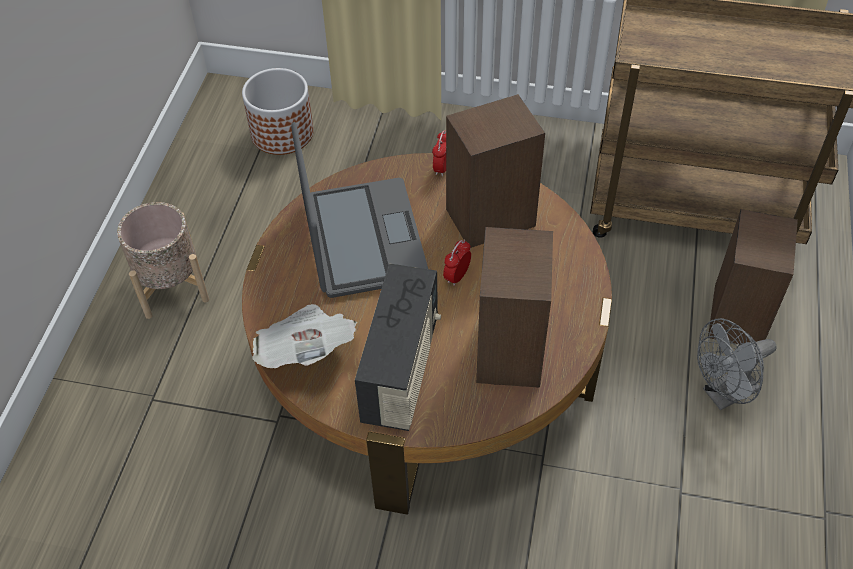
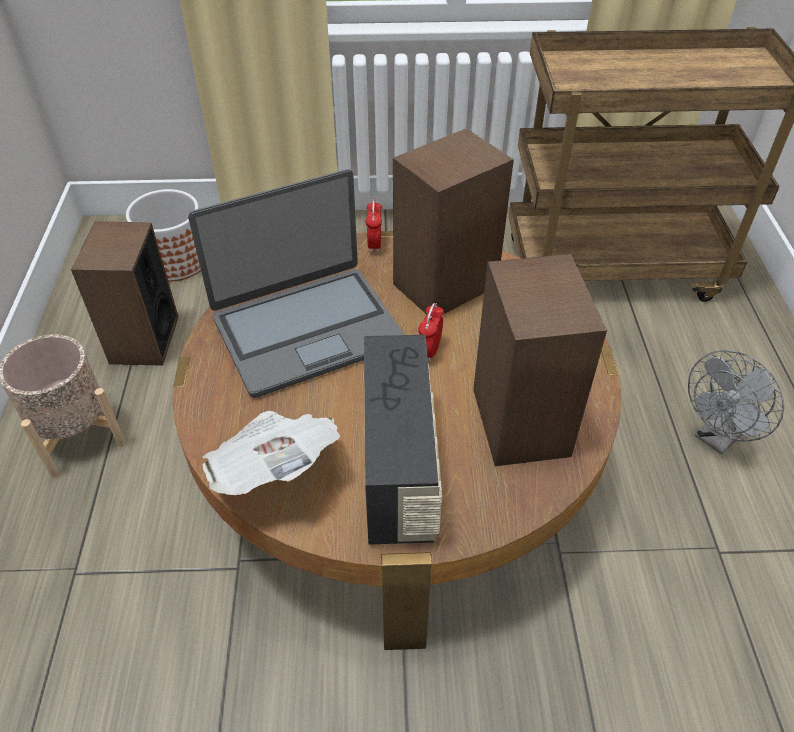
camera: 15 degrees left, 5 degrees down
laptop [291,122,428,298] -> laptop turned 90 degrees clockwise [188,169,405,398]
speaker [708,209,798,345] -> speaker moved to [71,221,178,366]

